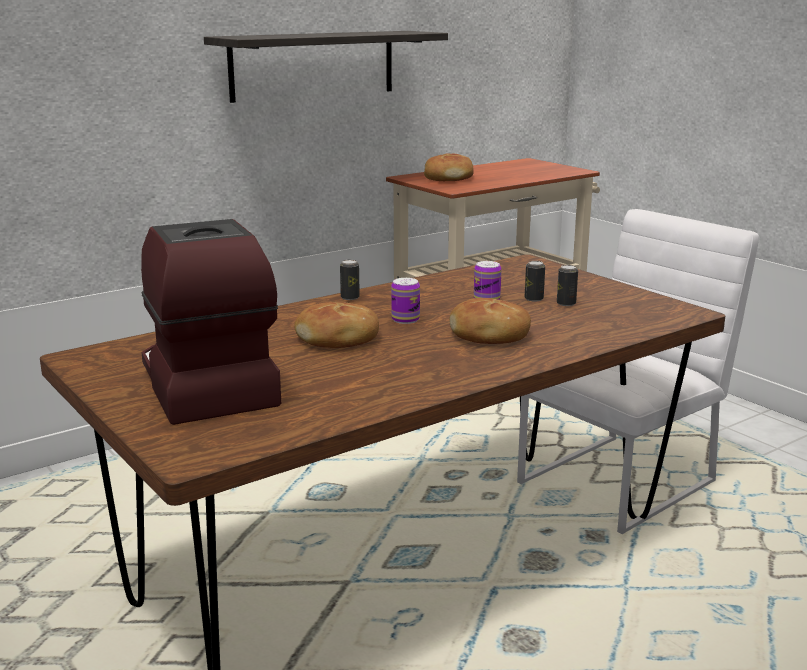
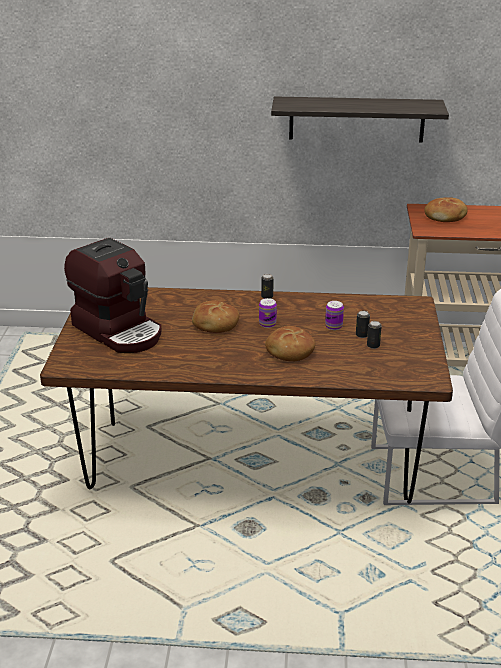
camera: 40 degrees right, 10 degrees up
coffee machine [141,219,281,425] -> coffee machine turned 120 degrees clockwise [64,238,161,353]

